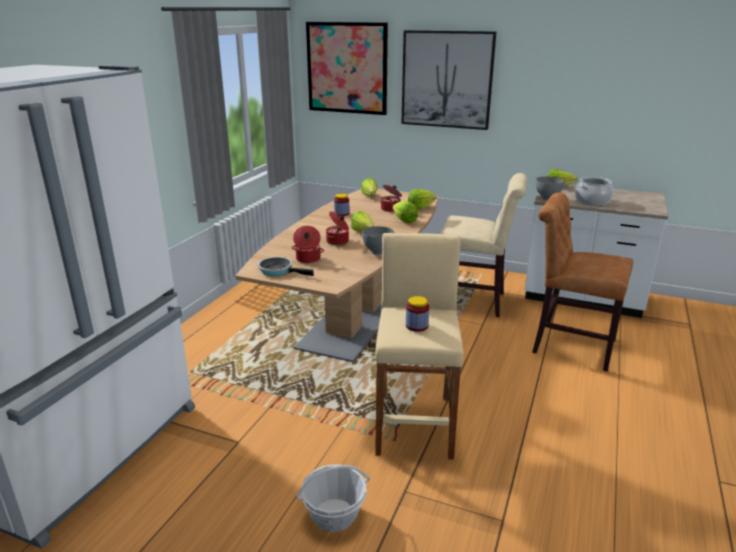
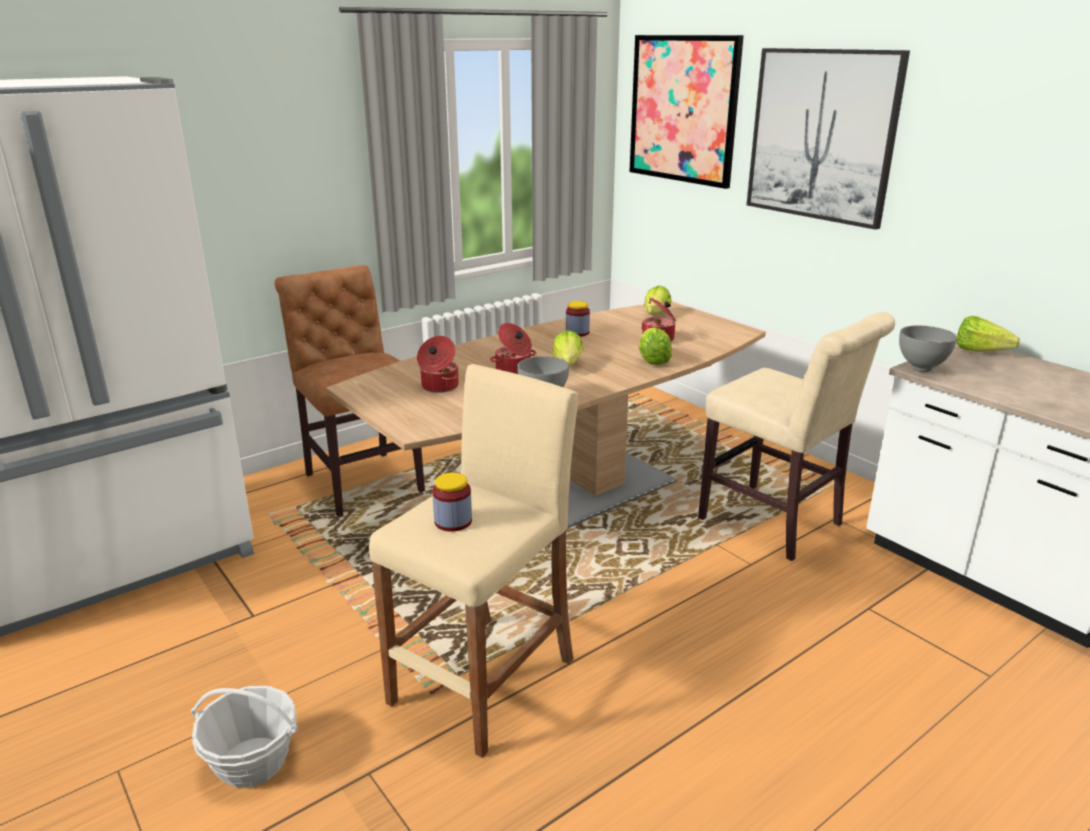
camera: 30 degrees right, 0 degrees up
frying pan [258,257,314,276] -> none
lettuce [408,189,436,209] -> none
brown chair [532,192,633,372] -> brown chair moved to [274,265,425,517]
cooking pot [575,177,613,206] -> none

